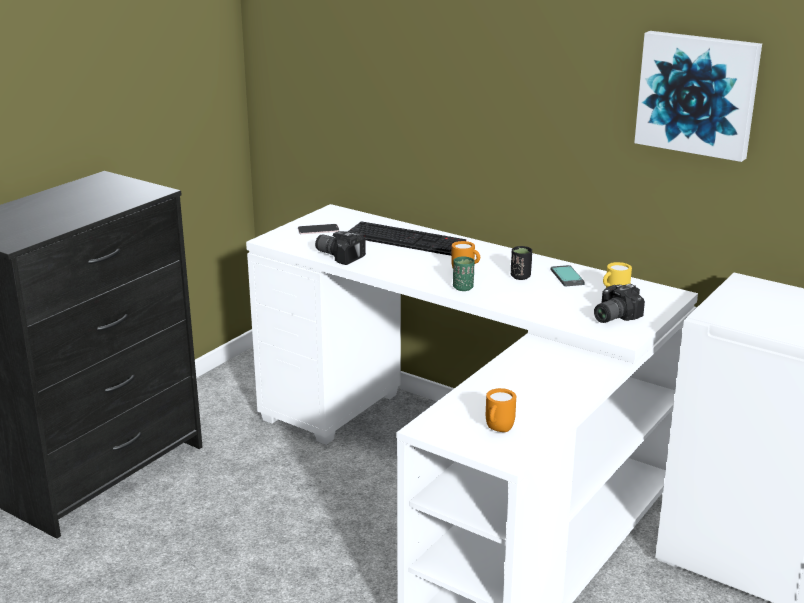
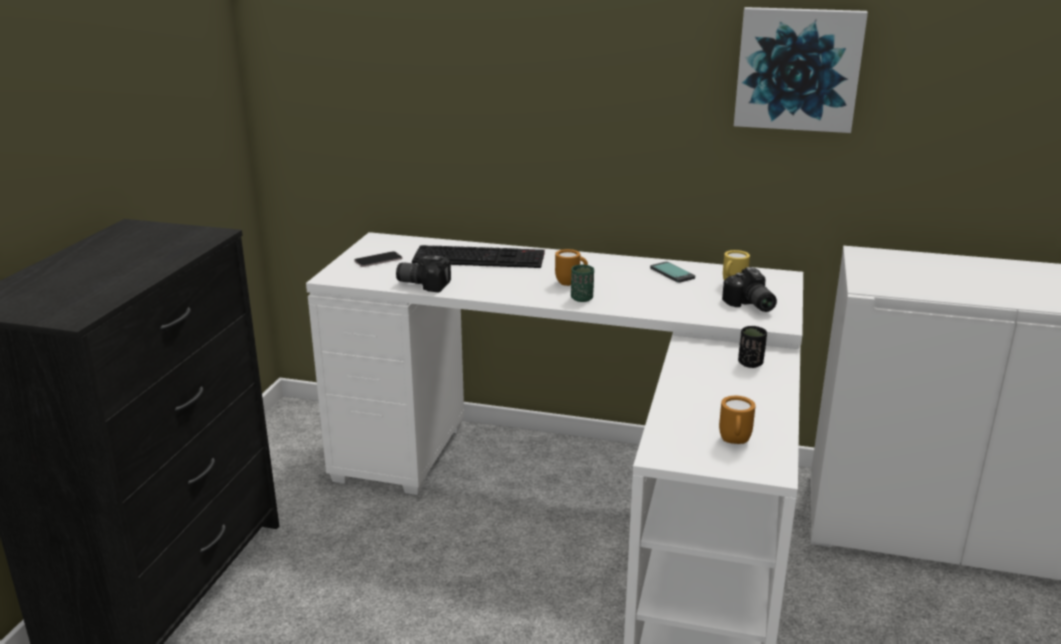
camera: 20 degrees left, 0 degrees up
black cup [511,246,532,280] -> black cup moved to [738,326,767,368]
camera [594,284,645,323] -> camera turned 45 degrees counterclockwise [722,267,777,312]

